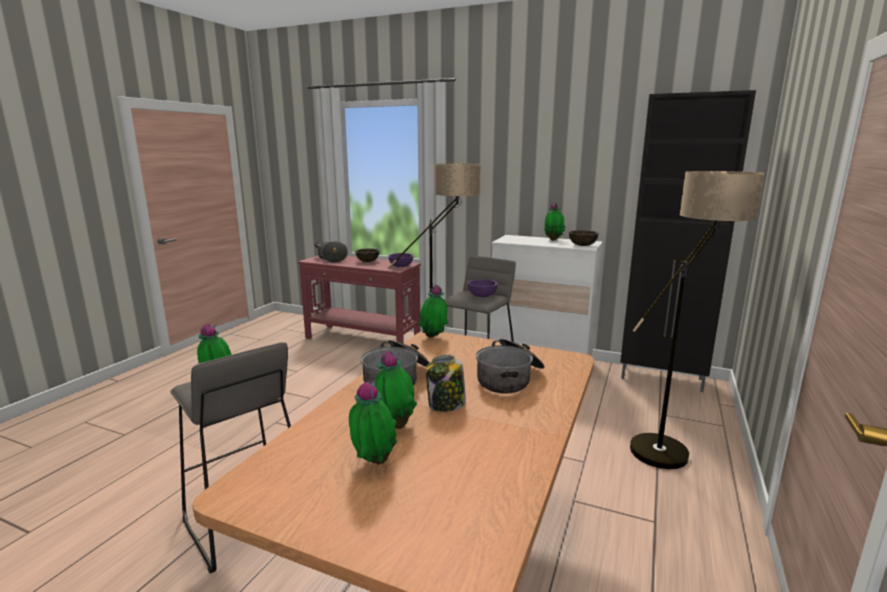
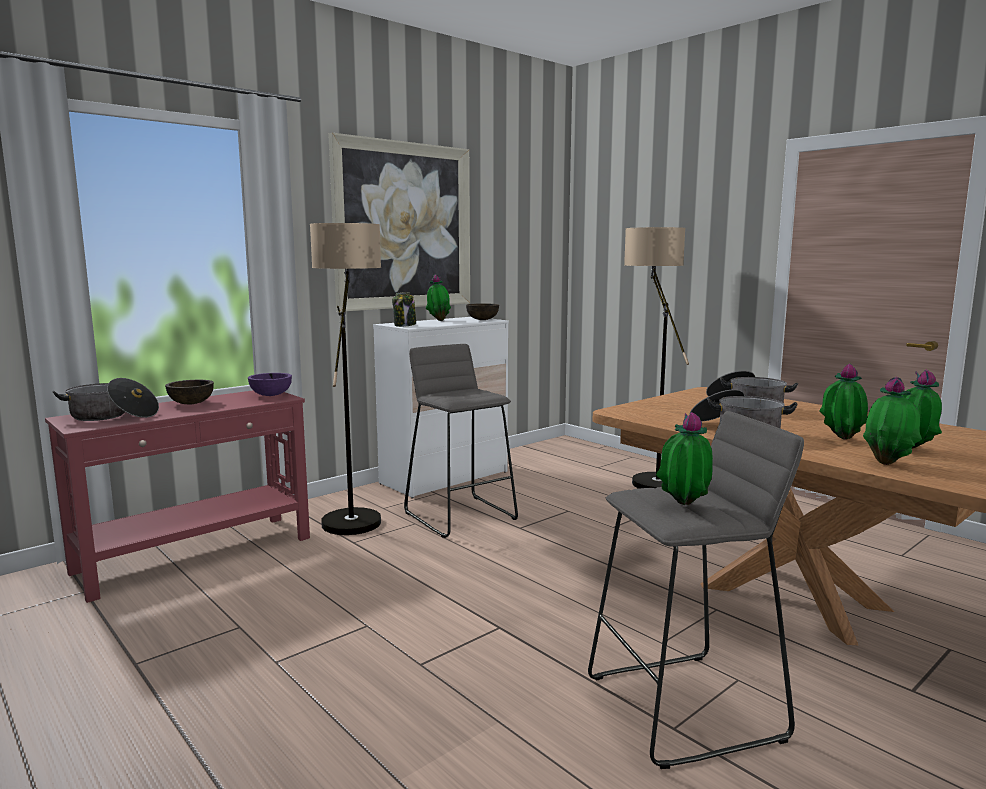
camera: 65 degrees left, 5 degrees down
potted plant [418,284,449,338] -> potted plant moved to [863,377,922,465]
jar [426,355,466,412] -> jar moved to [392,292,416,327]
purple bowl [468,279,498,297] -> none
black cabinet [620,90,756,392] -> none
none -> picture [328,133,470,312]

